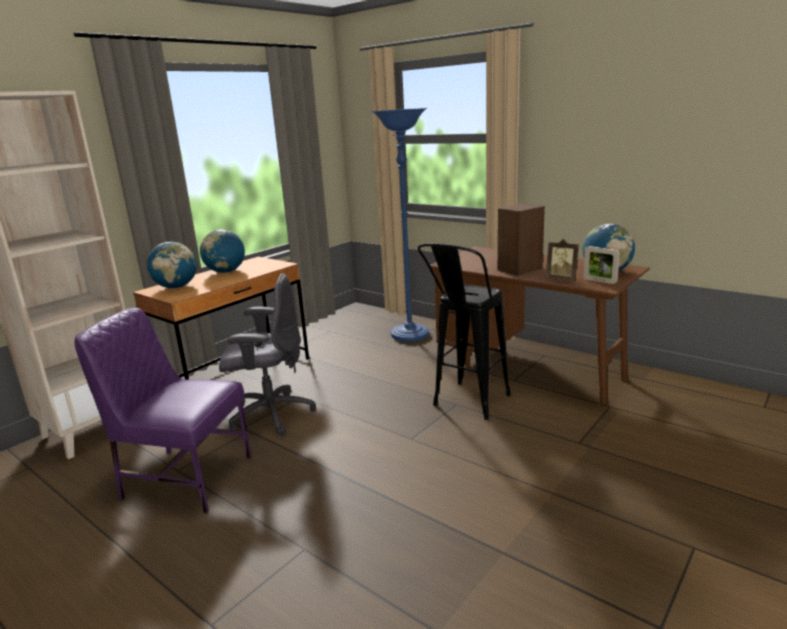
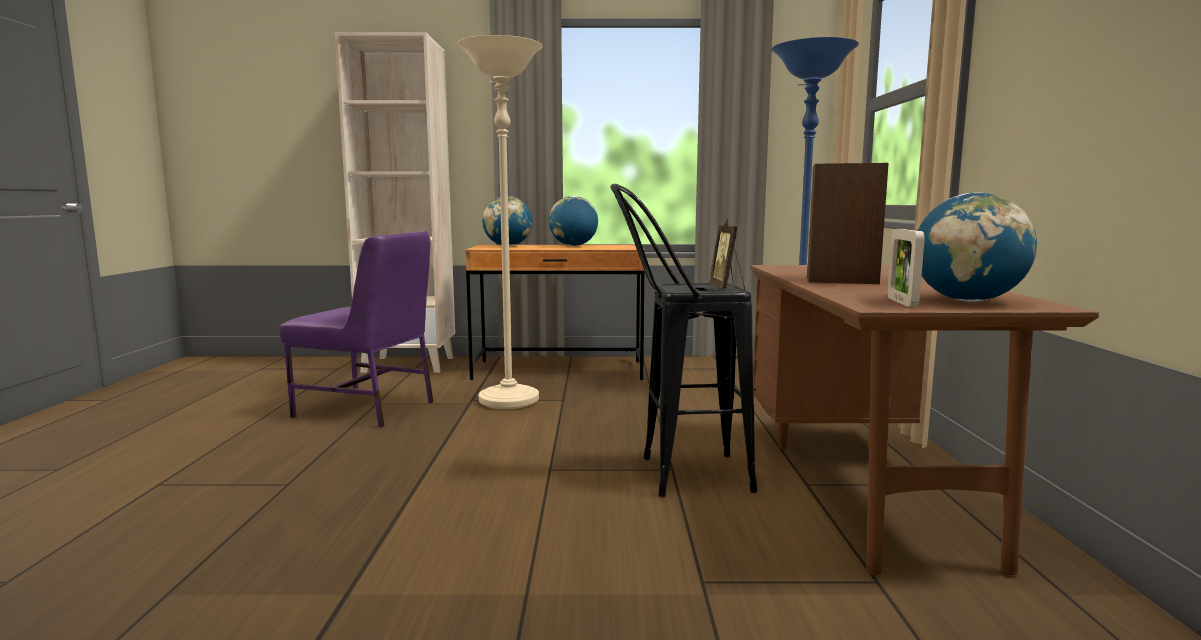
camera: 50 degrees right, 10 degrees down
purple chair [74,308,252,513] -> purple chair turned 135 degrees clockwise [280,231,434,428]
grey office chair [219,273,316,436] -> beige floor lamp [457,35,543,409]
picture frame [546,239,579,281] -> picture frame moved to [709,218,745,290]

